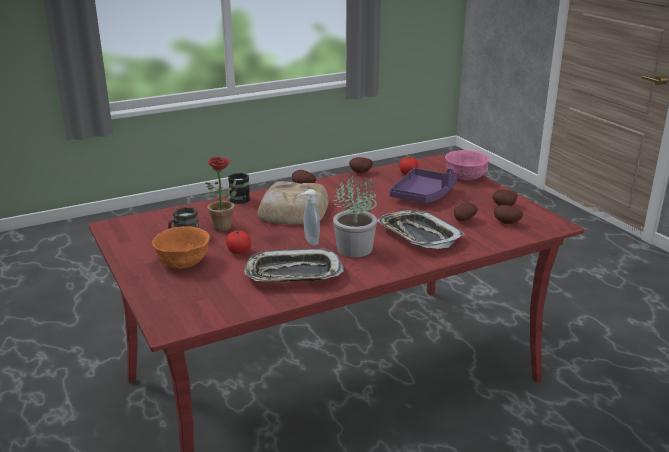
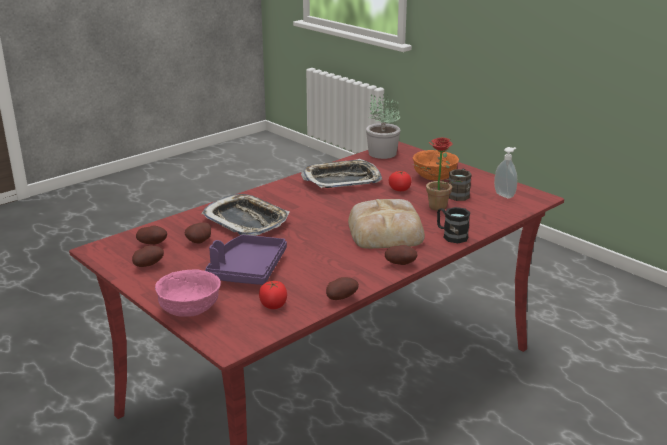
camera: 165 degrees right, 0 degrees up
soap dispenser [301,189,320,246] -> soap dispenser moved to [494,147,517,198]
potted plant [333,174,377,257] -> potted plant moved to [366,94,400,159]

